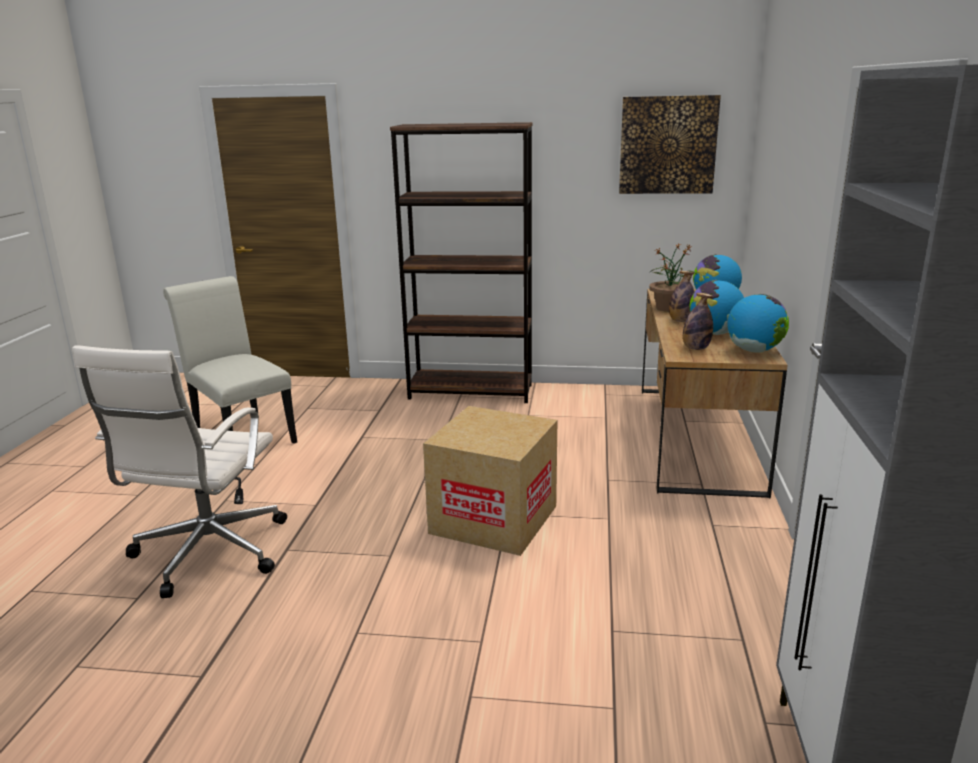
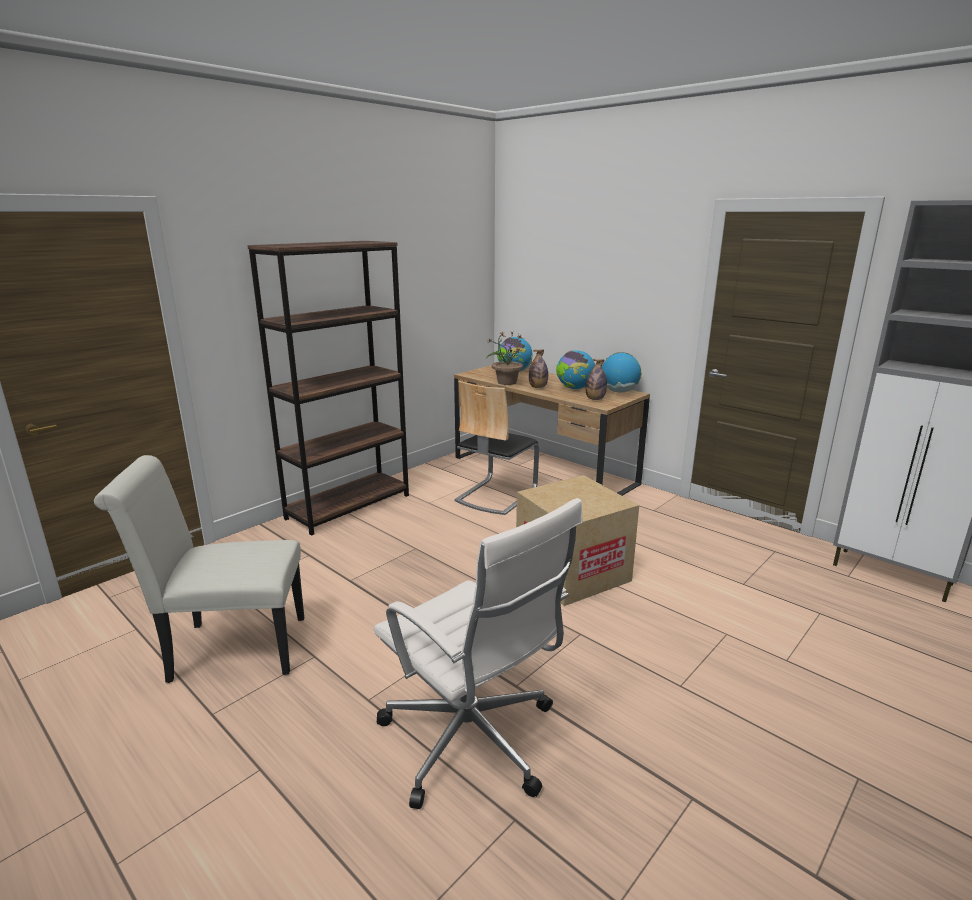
camera: 55 degrees left, 0 degrees up
picture [619,95,721,194] -> none
none -> chair [454,381,539,515]

